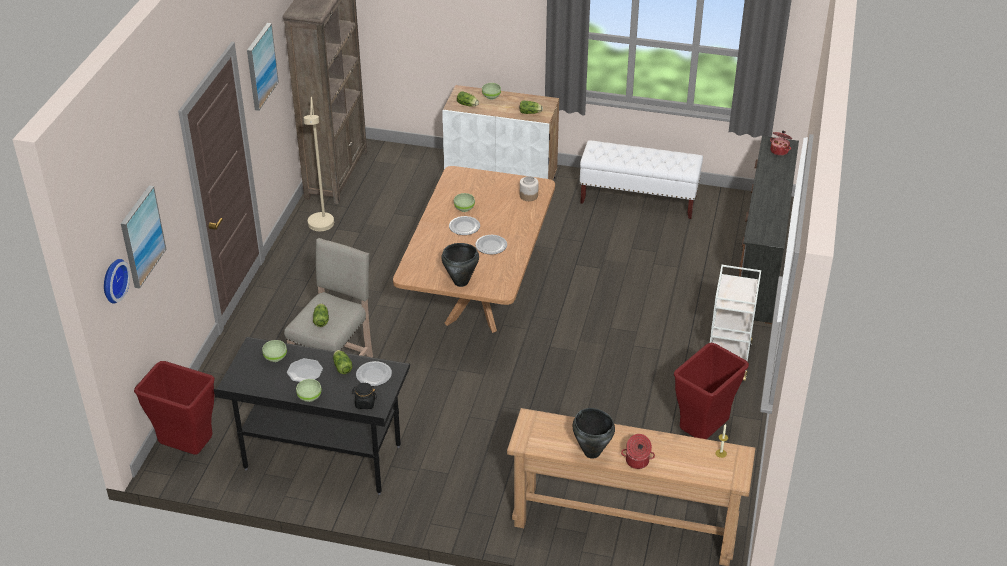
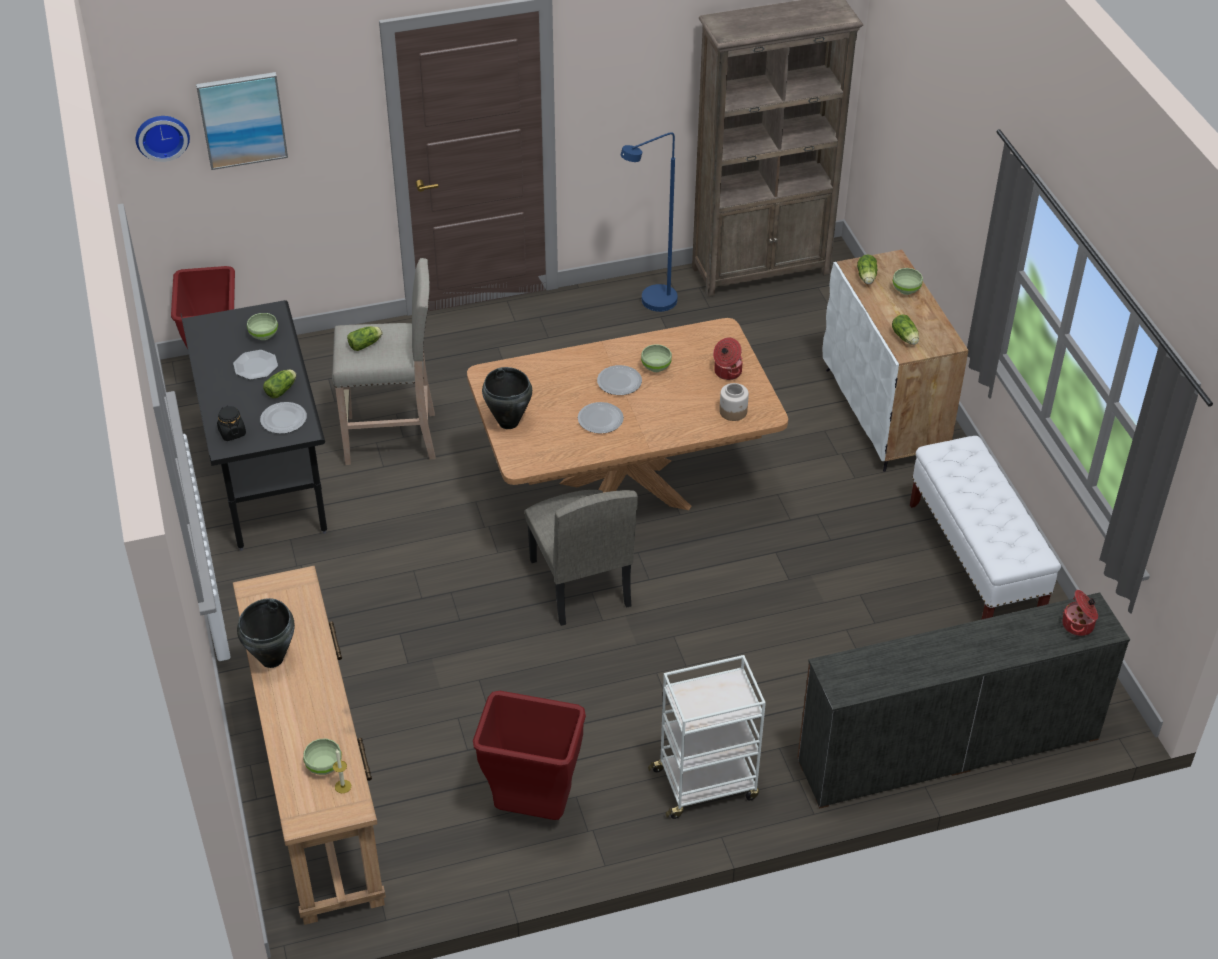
camera: 60 degrees right, 5 degrees up
picture [247,23,279,111] -> none
green bowl [296,379,322,402] -> green bowl moved to [303,738,342,775]
beige floor lamp [304,97,334,231] -> blue floor lamp [621,132,678,312]
cooking pot [621,434,655,469] -> cooking pot moved to [713,337,743,380]
none -> beige chair [525,490,638,626]

